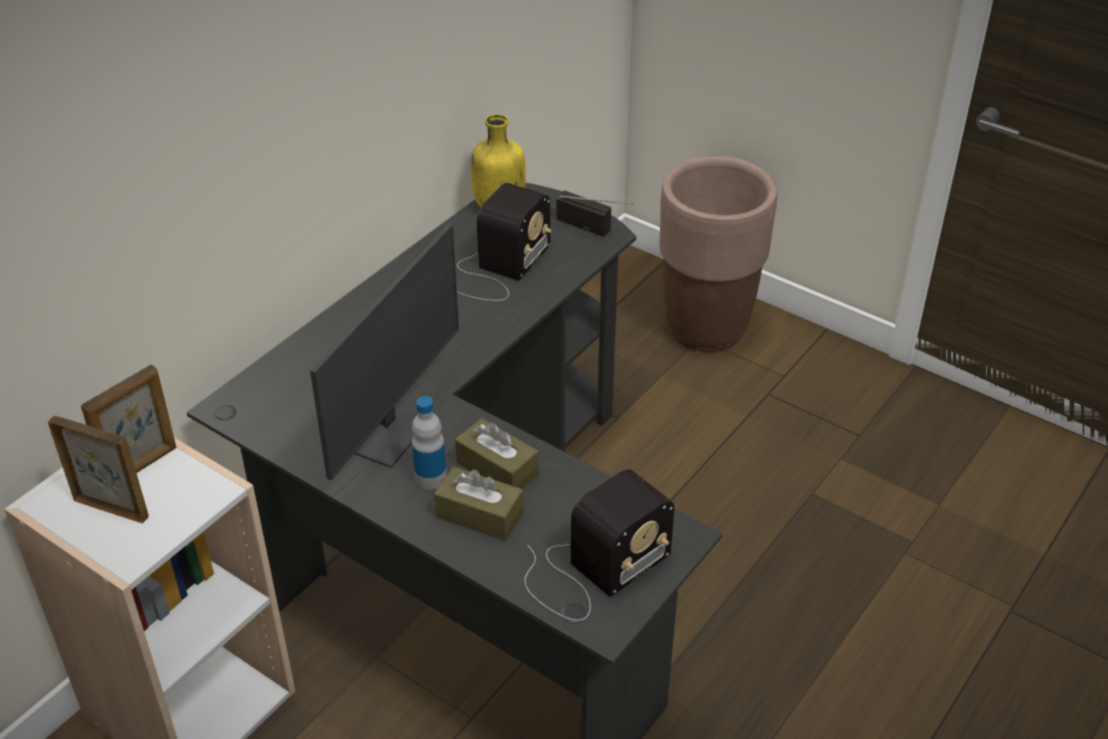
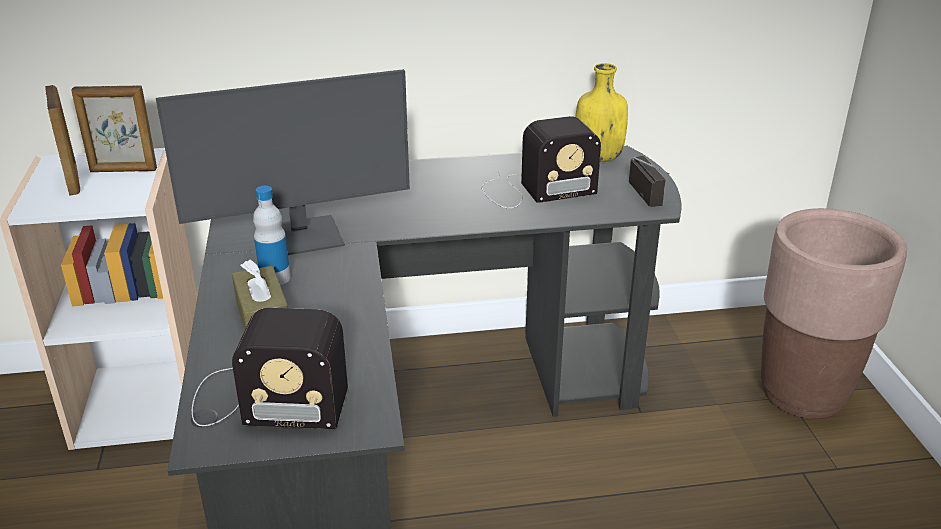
camera: 45 degrees right, 10 degrees down
brown tissue box [455,418,539,489] -> none

